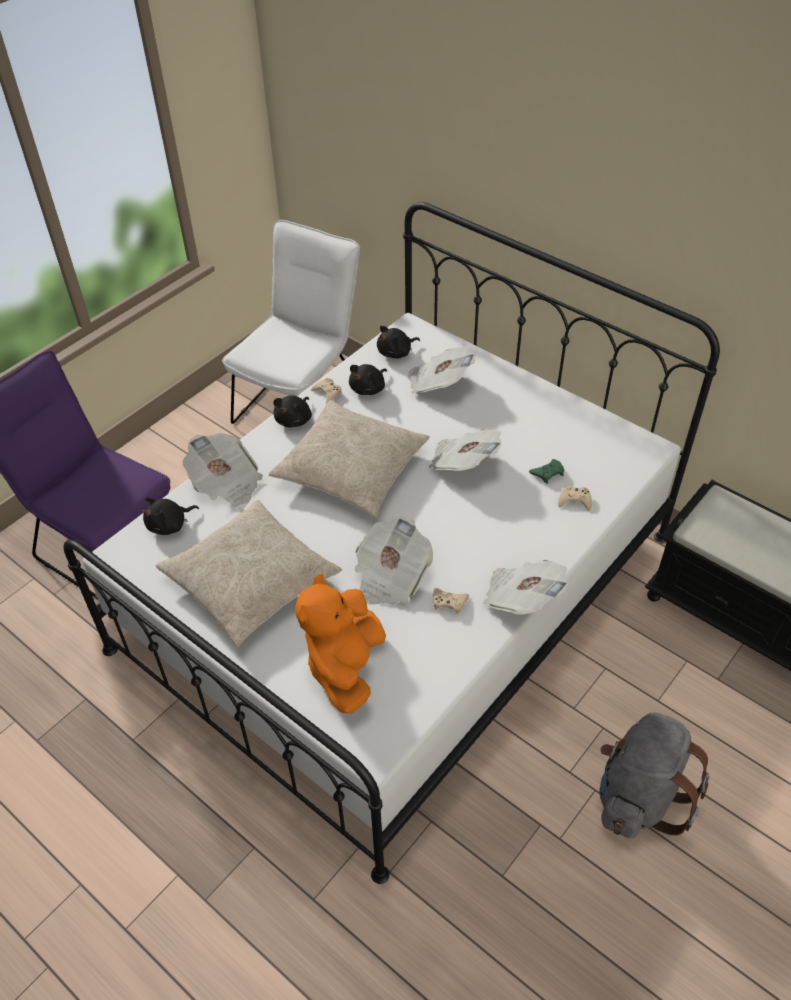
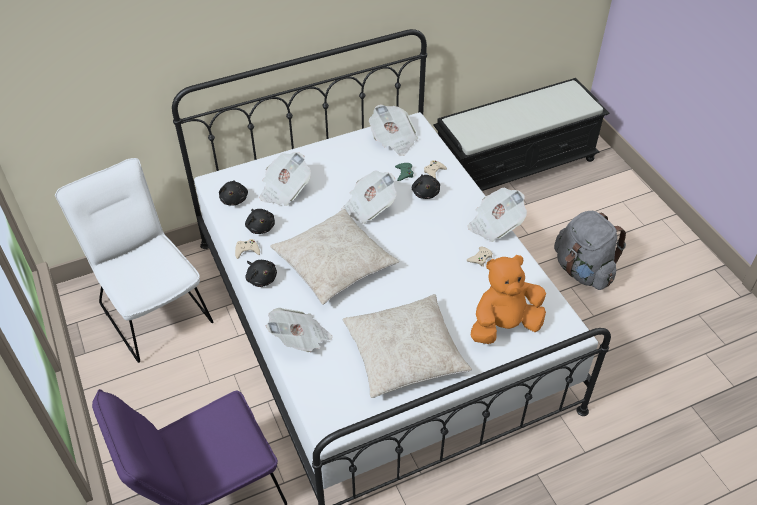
camera: 65 degrees left, 0 degrees up
black plush toy [142,498,199,535] -> black plush toy moved to [412,174,440,199]
orange plush toy [295,574,386,714] -> orange plush toy turned 120 degrees clockwise [470,255,546,344]
newspaper [355,517,433,605] -> newspaper moved to [369,104,418,156]

